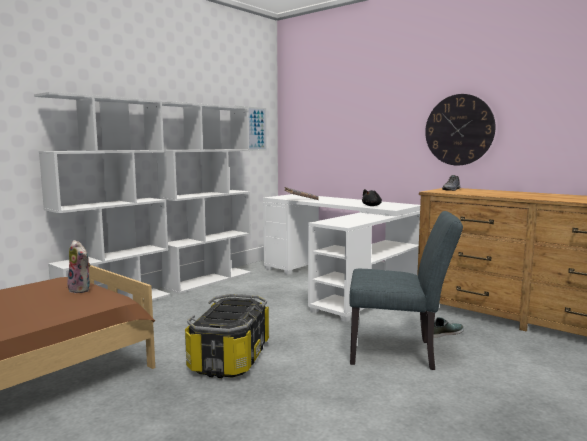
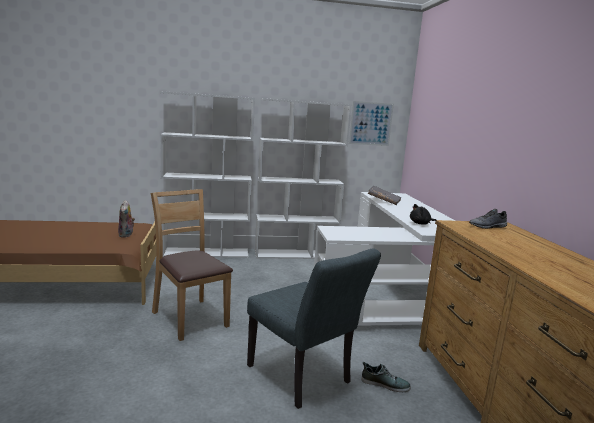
camera: 40 degrees right, 5 degrees up
storage box [185,294,269,378] -> brown chair [151,189,233,341]
wall clock [425,94,496,165] -> none

